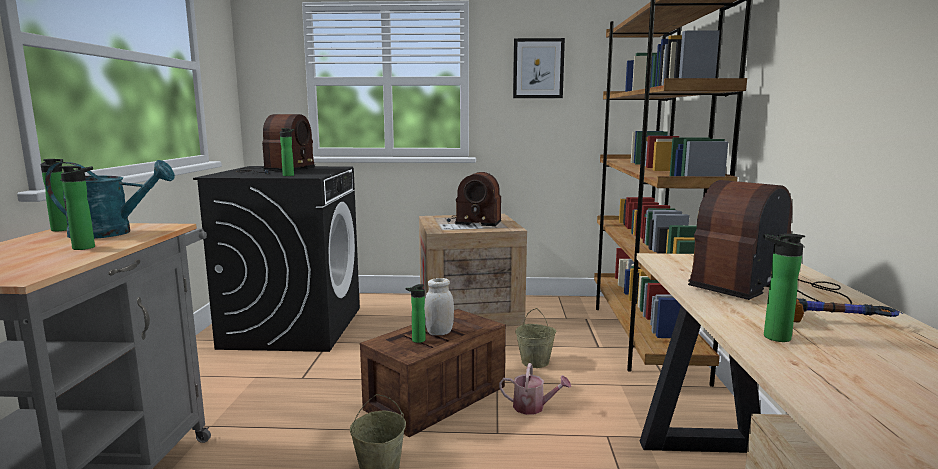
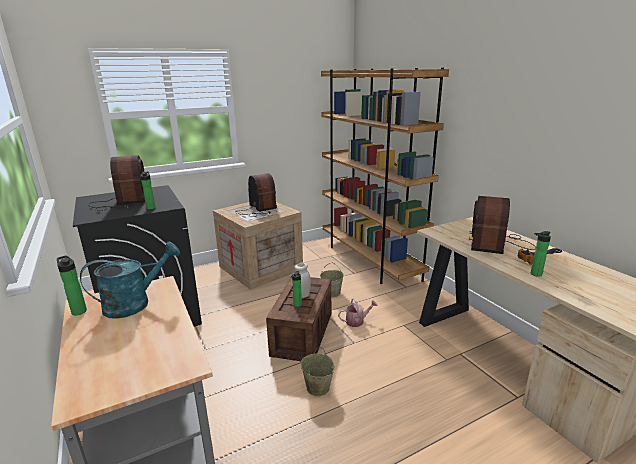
camera: 30 degrees left, 10 degrees up
bottle [59,166,95,250] -> none
radio [447,172,501,226] -> radio turned 105 degrees counterclockwise [235,173,277,217]
picture [513,38,565,98] -> none

